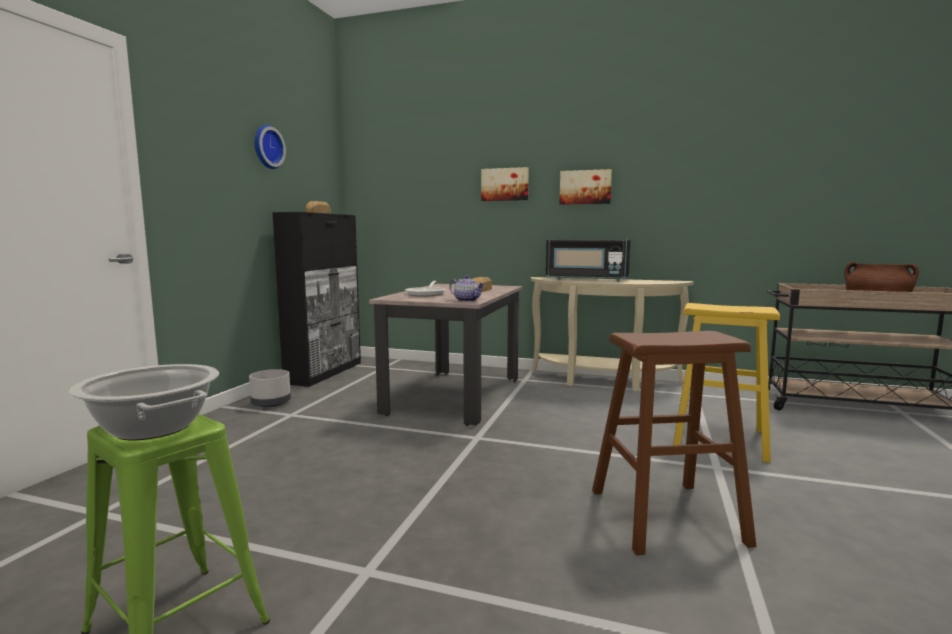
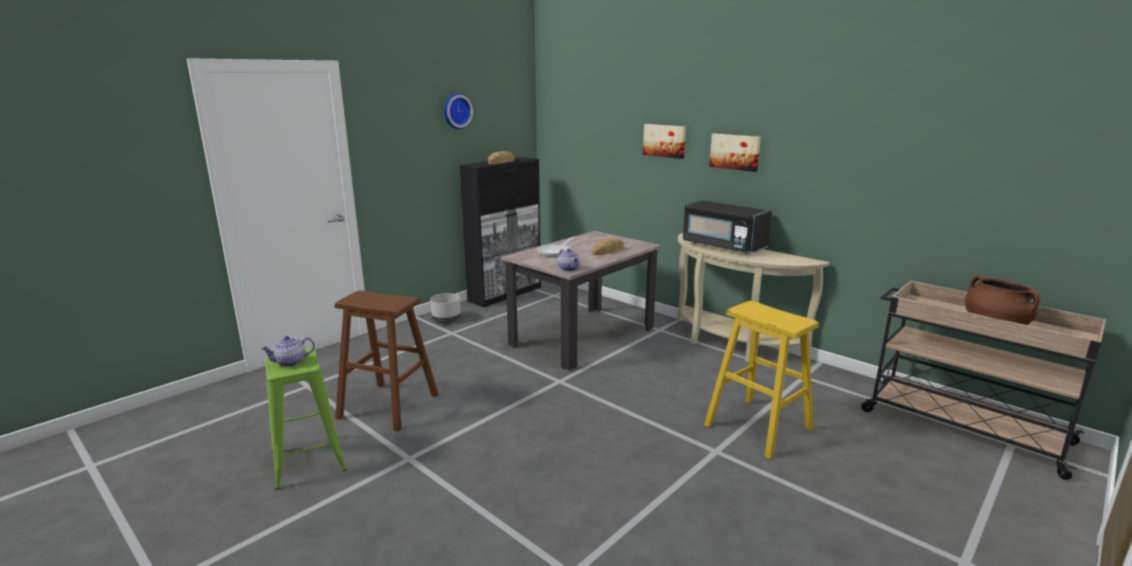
camera: 25 degrees right, 10 degrees up
cooking pot [69,364,219,440] -> teapot [260,336,315,367]
brown stool [592,331,756,555] -> brown stool moved to [334,290,438,432]

